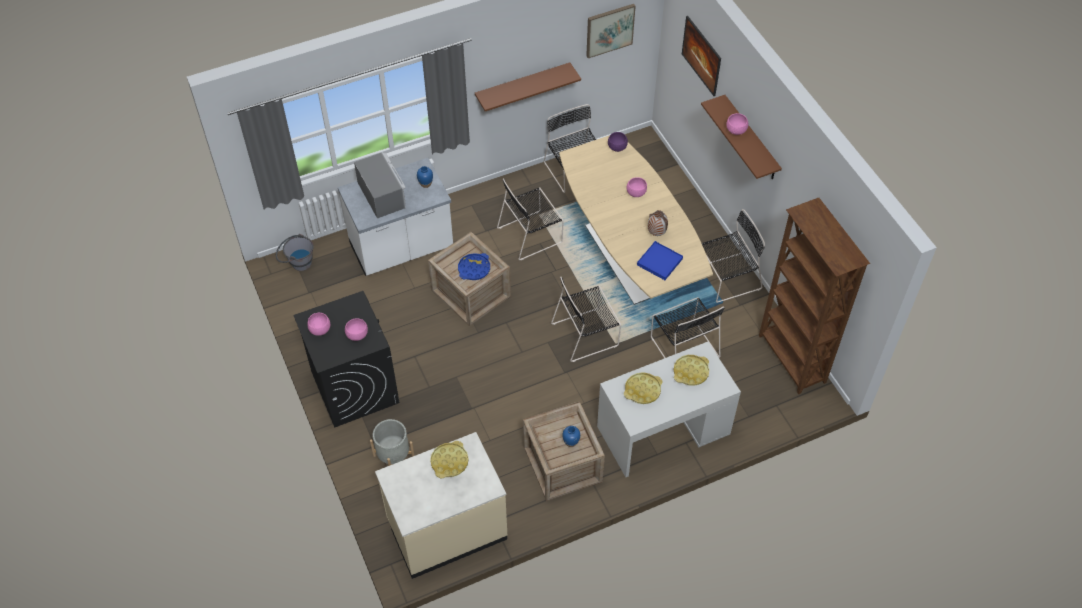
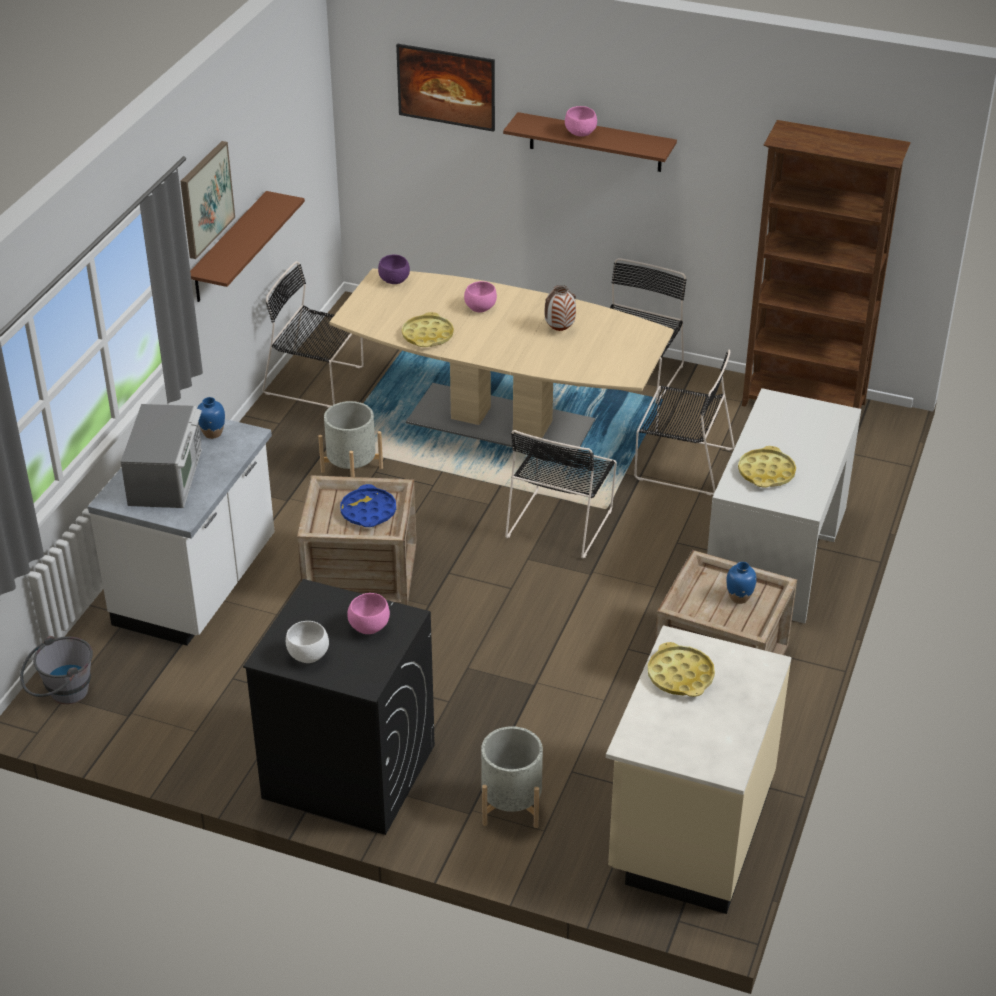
camera: 45 degrees left, 15 degrees down
pink bowl [307,313,330,336] -> white bowl [286,621,329,663]
microwave [354,152,406,218] -> microwave turned 75 degrees clockwise [121,404,202,508]
black chair [497,178,564,260] -> grey planter [318,401,383,477]
picture [586,4,636,58] -> picture moved to [180,141,235,259]
blue tray [637,241,683,280] -> none
yellow tray [674,355,709,386] -> yellow tray moved to [402,312,454,347]

